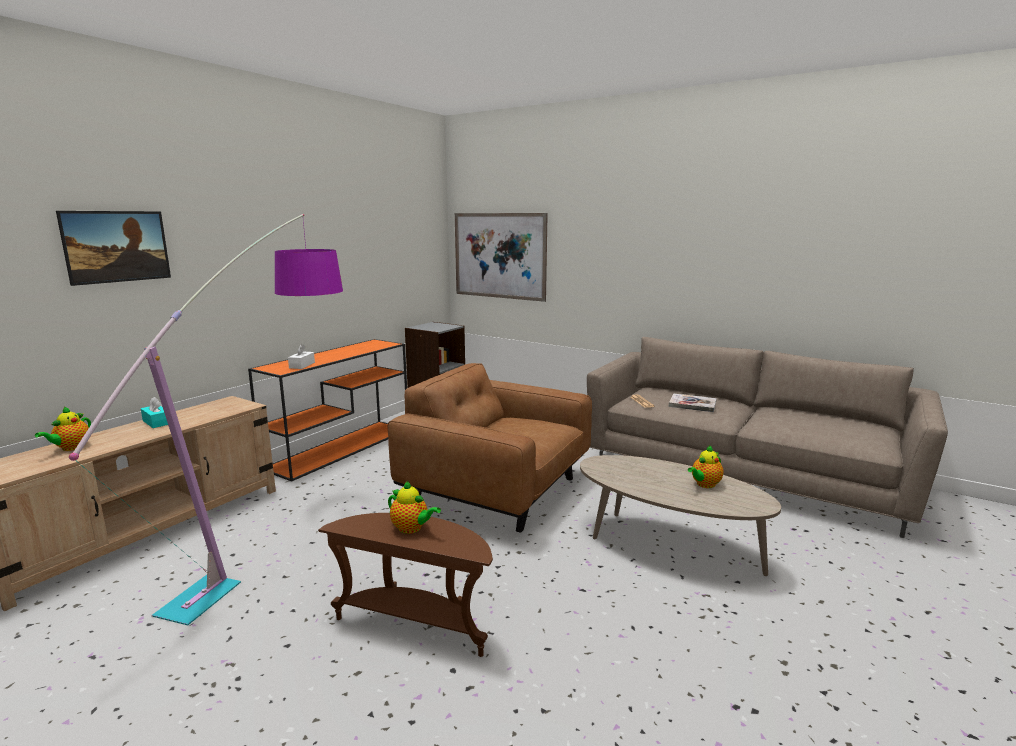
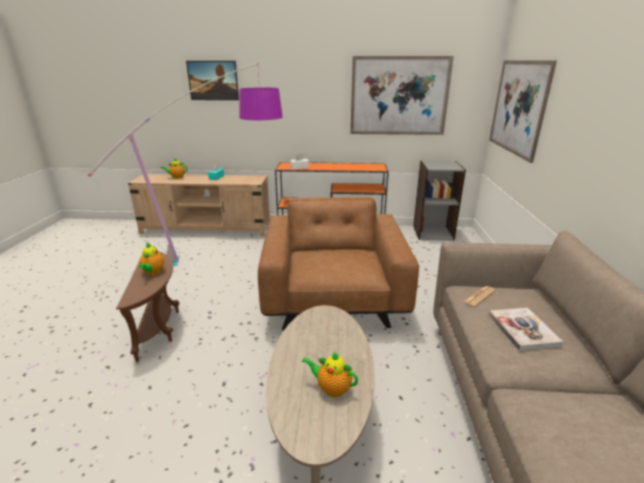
camera: 60 degrees right, 10 degrees up
none -> picture [350,56,454,135]

